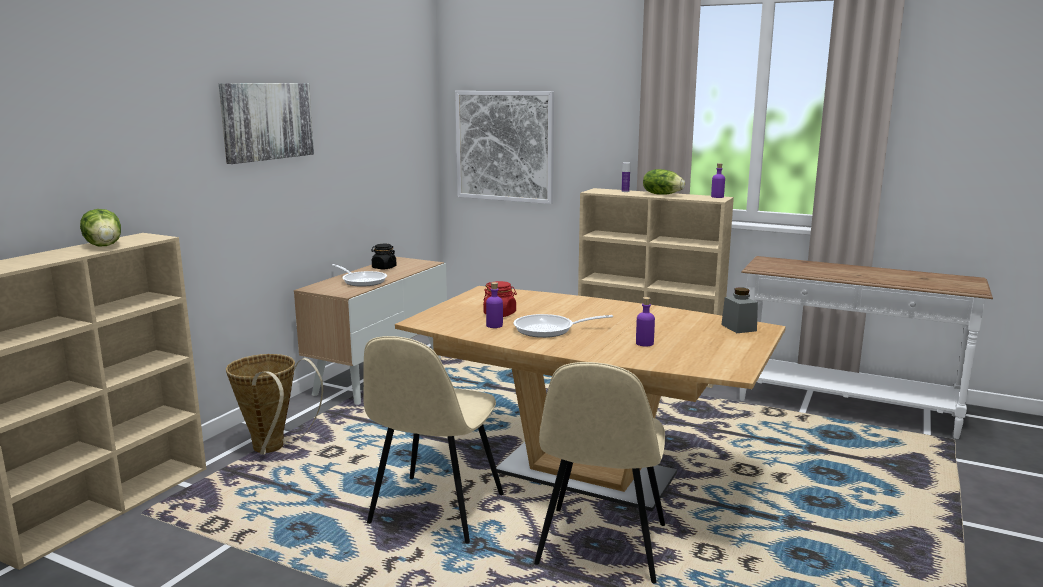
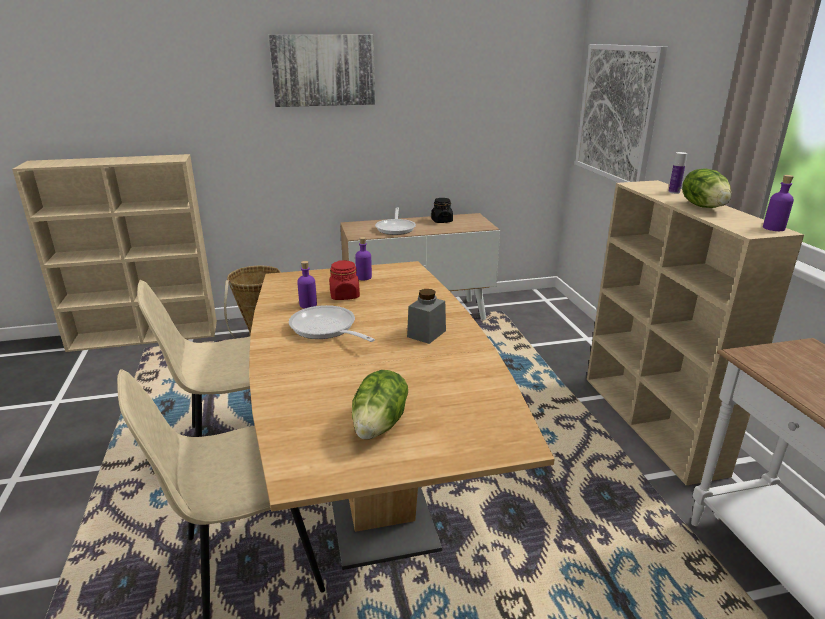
camera: 50 degrees right, 10 degrees up
lettuce [80,209,121,246] -> lettuce moved to [352,370,408,440]
purple bottle [636,297,655,347] -> purple bottle moved to [355,237,372,280]
grey jar [721,288,758,333] -> grey jar moved to [407,289,446,344]

